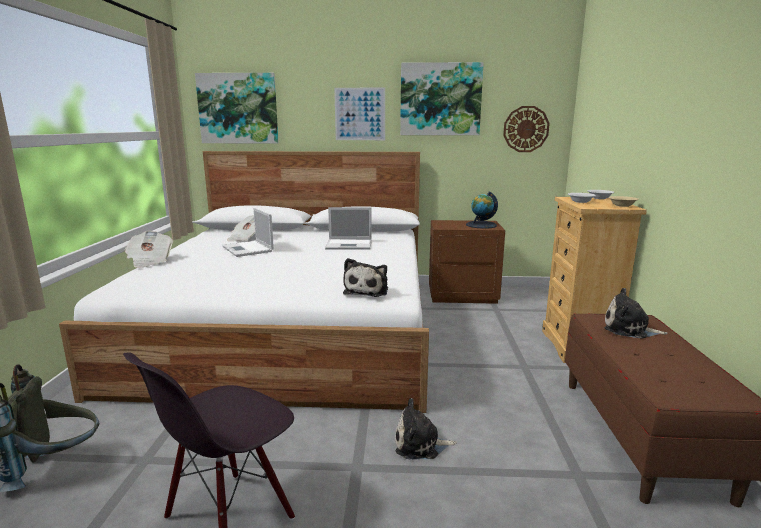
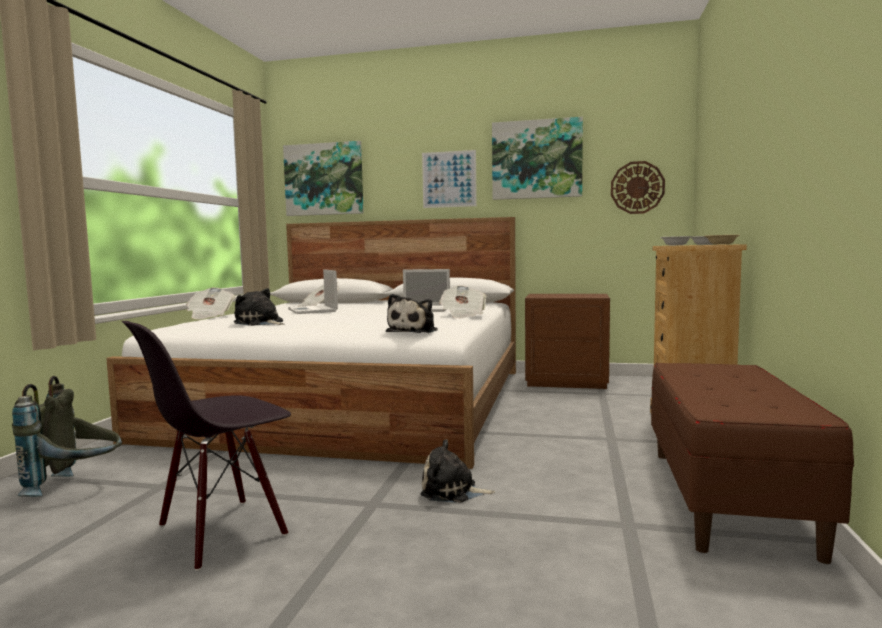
camera: 10 degrees right, 10 degrees down
globe [466,192,498,229] -> none
plush toy [605,288,668,339] -> plush toy moved to [234,288,285,326]
none -> newspaper [439,285,486,318]

